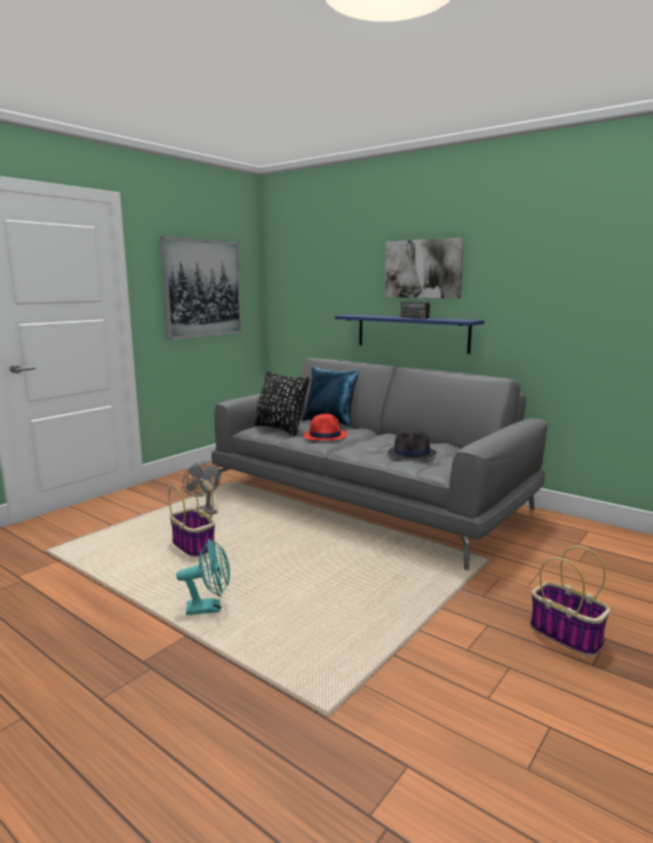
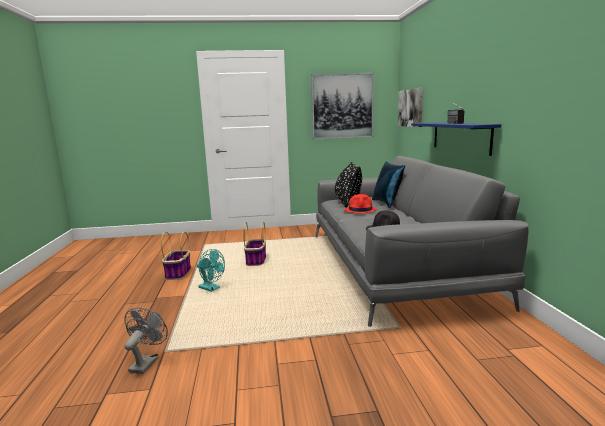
camera: 45 degrees right, 0 degrees up
grey fan [183,461,221,515] -> grey fan moved to [124,307,168,374]
picture [384,238,464,299] -> picture moved to [398,87,423,127]
basket [530,546,610,657] -> basket moved to [161,231,191,280]

